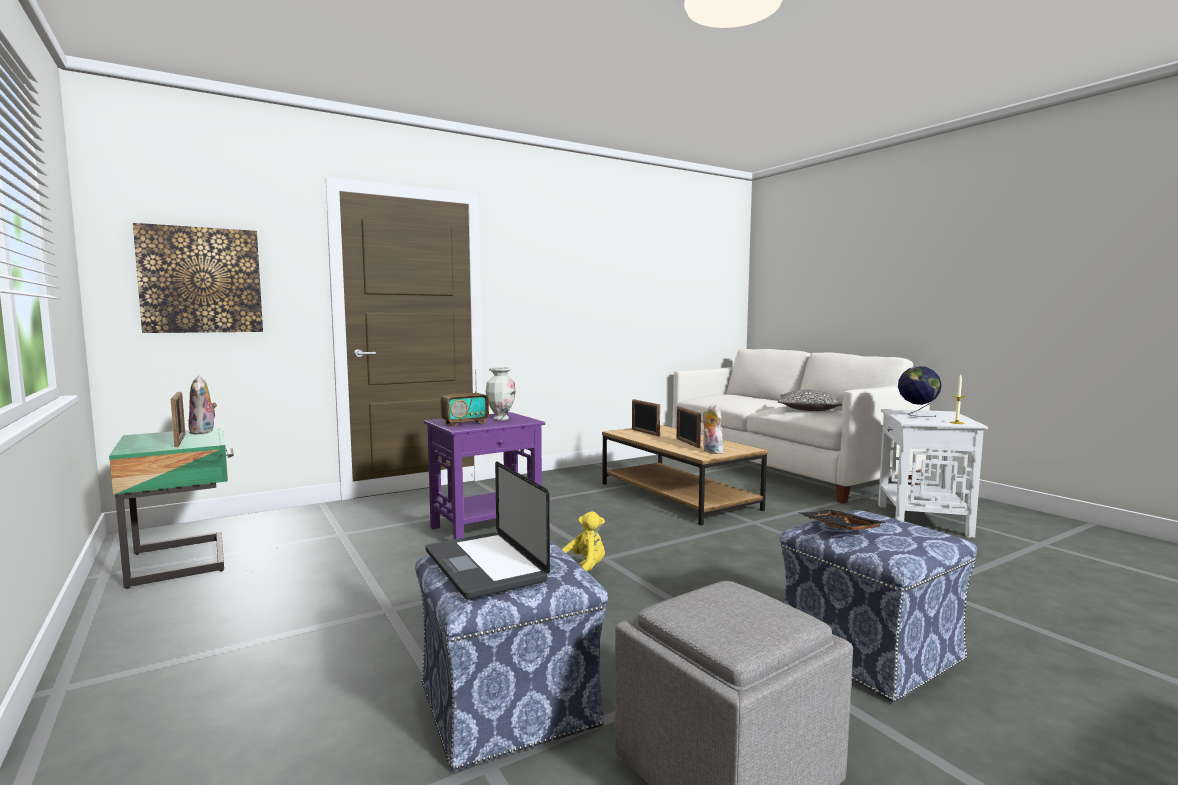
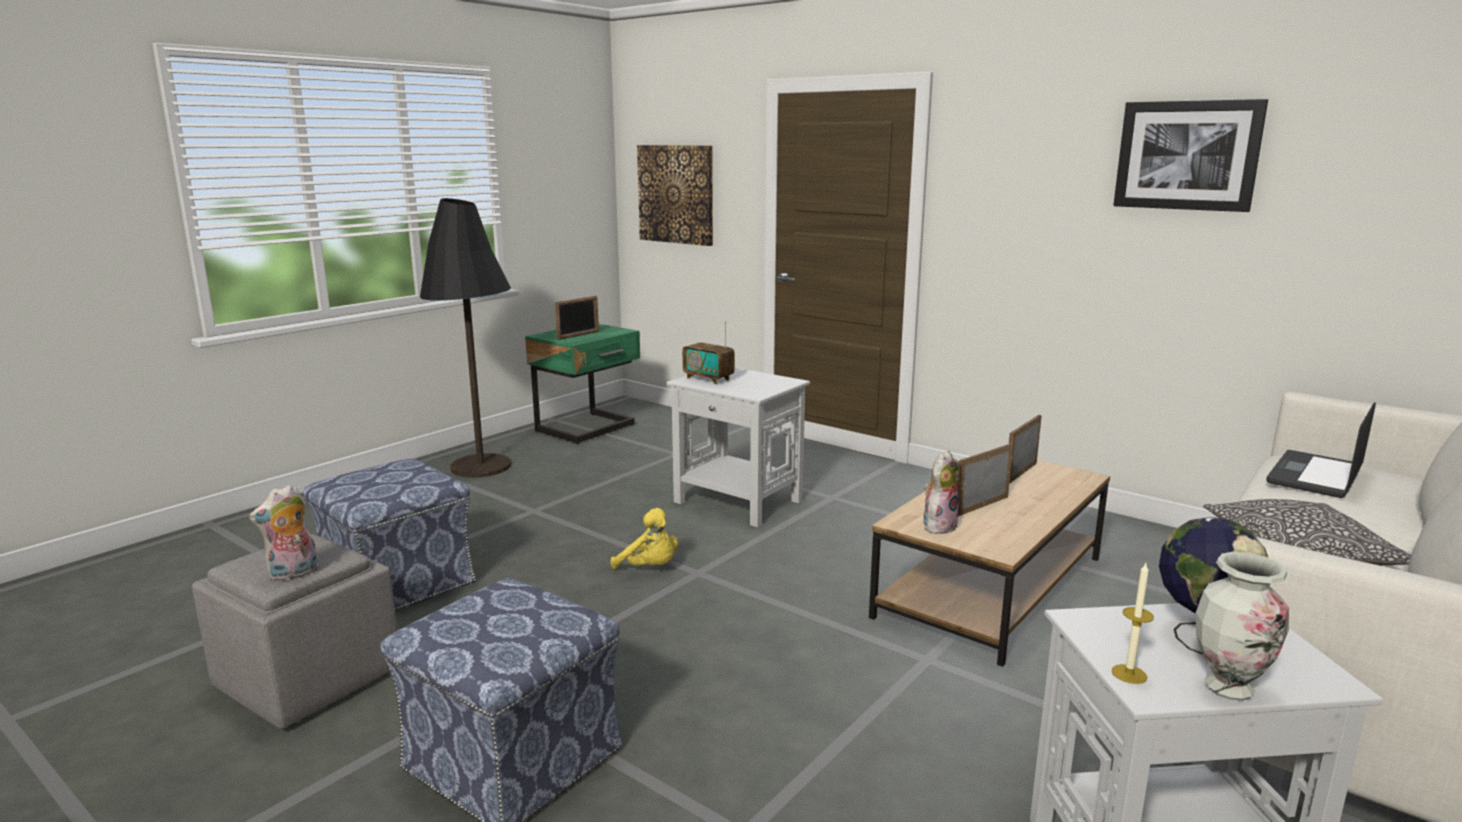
camera: 70 degrees right, 10 degrees up
plush toy [188,375,217,434] -> plush toy moved to [249,485,318,582]
purple side table [423,412,545,540] -> white side table [667,368,810,527]
laptop [426,461,550,600] -> laptop moved to [1266,402,1376,498]
vase [486,367,516,421] -> vase moved to [1196,551,1289,701]
black tray [797,510,887,530] -> none
none -> black floor lamp [420,198,511,478]
none -> picture [1113,99,1268,212]

